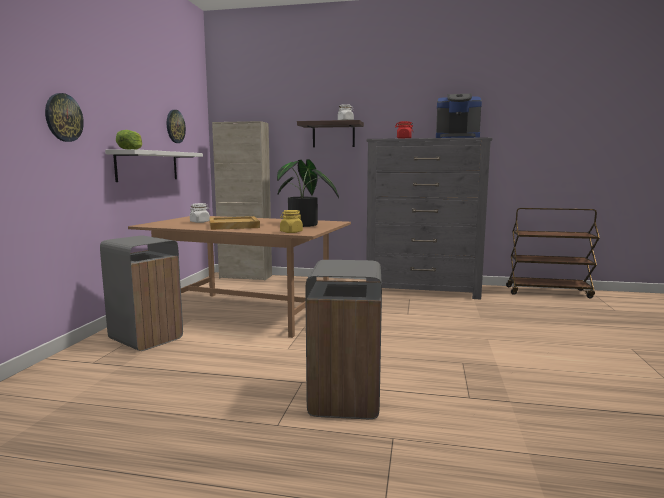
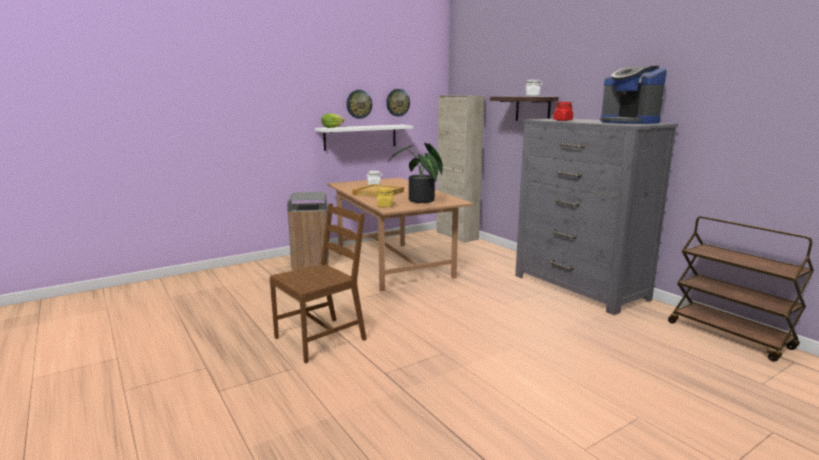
camera: 45 degrees right, 5 degrees up
wall clock [45,93,84,142] -> wall clock moved to [346,90,372,119]
grey trash can [305,260,382,419] -> brown chair [270,203,367,364]

